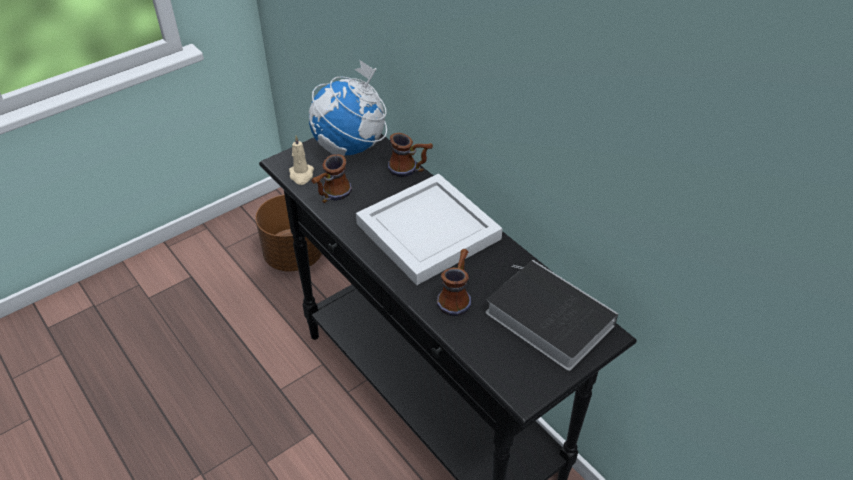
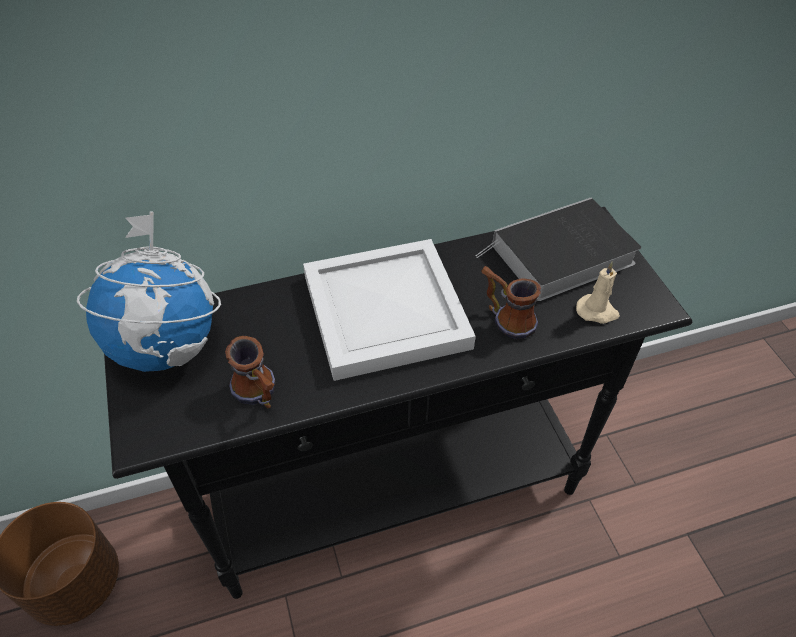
camera: 70 degrees left, 5 degrees up
beige candle [289,136,314,185] -> beige candle moved to [576,261,620,324]
mug [388,133,433,177] -> none

